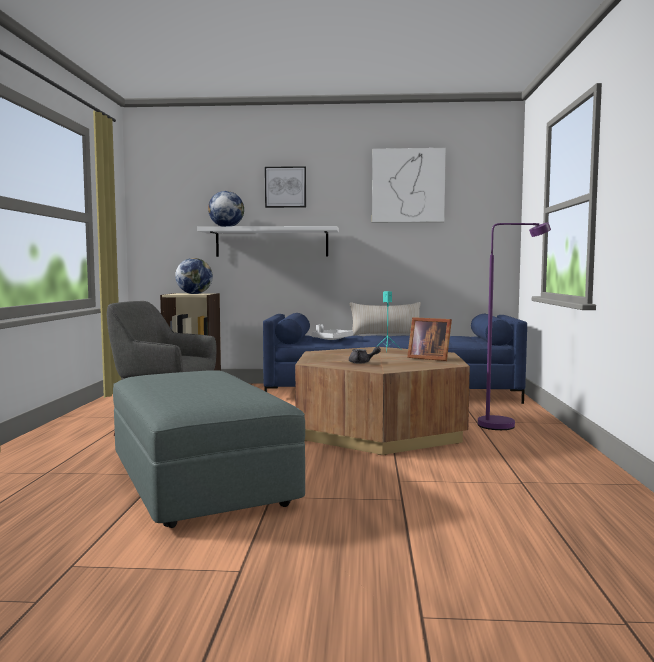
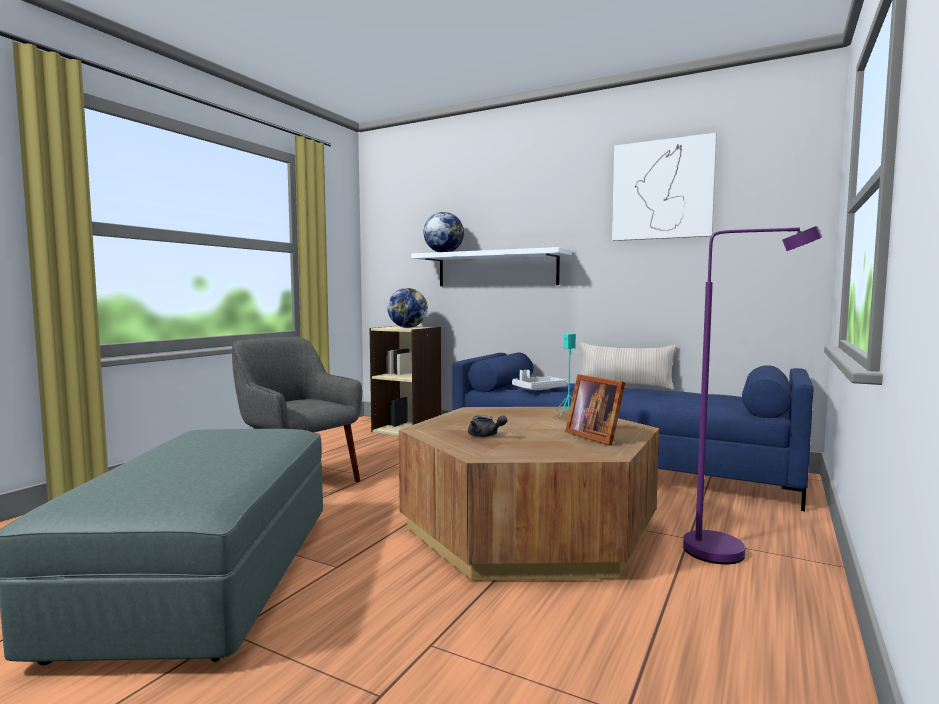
camera: 25 degrees right, 0 degrees up
picture [265,166,306,208] -> none

